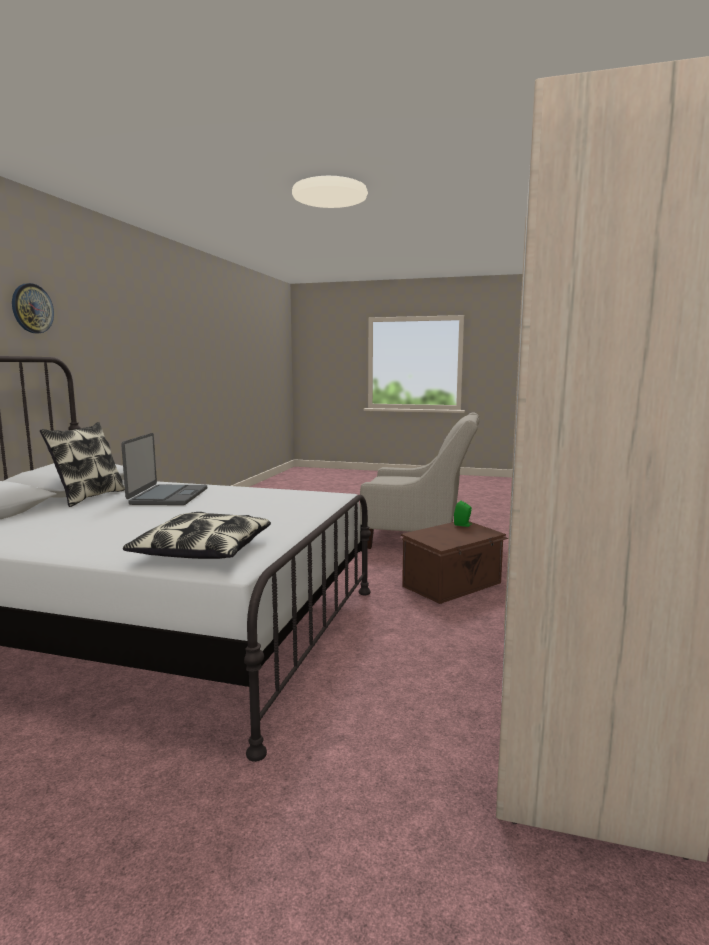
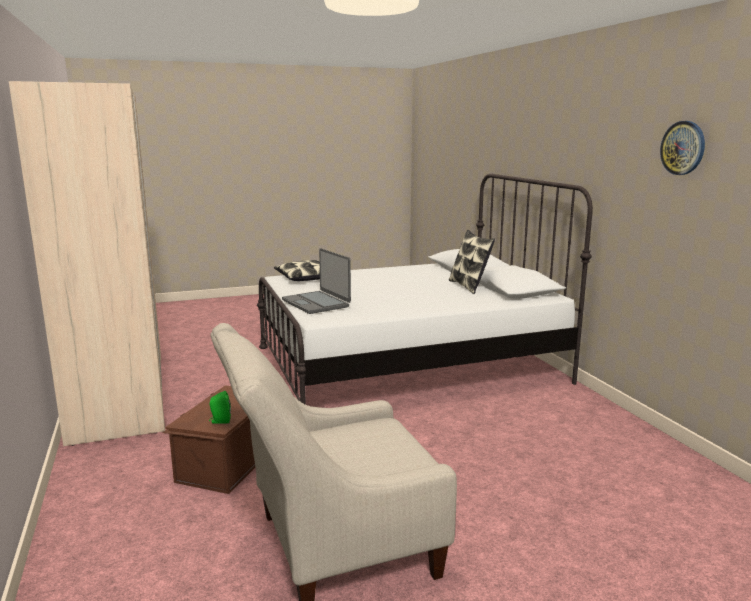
camera: 145 degrees right, 5 degrees up
wall clock [12,283,54,333] -> wall clock moved to [660,121,705,175]
laptop [121,433,207,505] -> laptop moved to [282,248,351,314]

